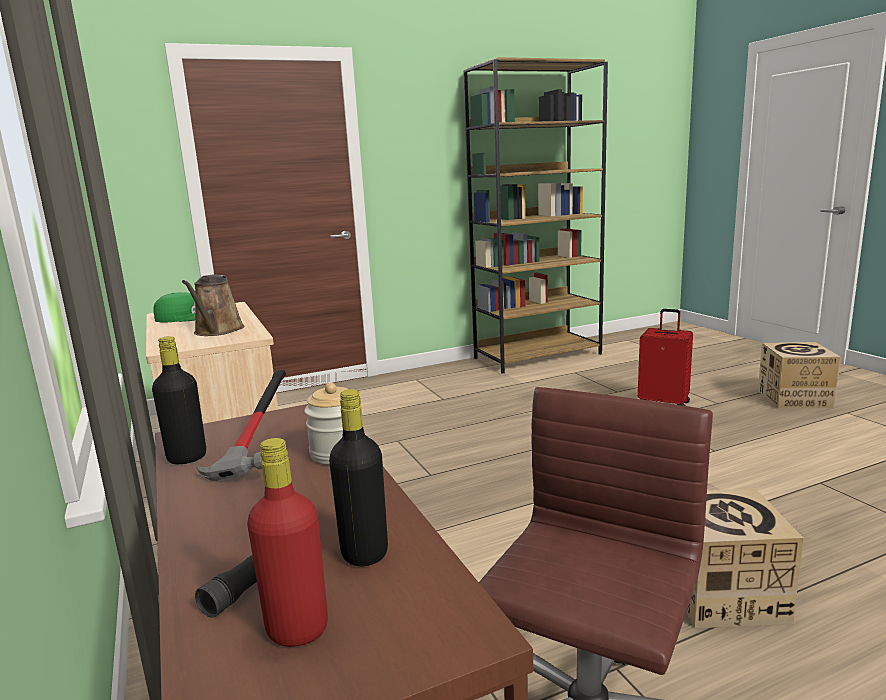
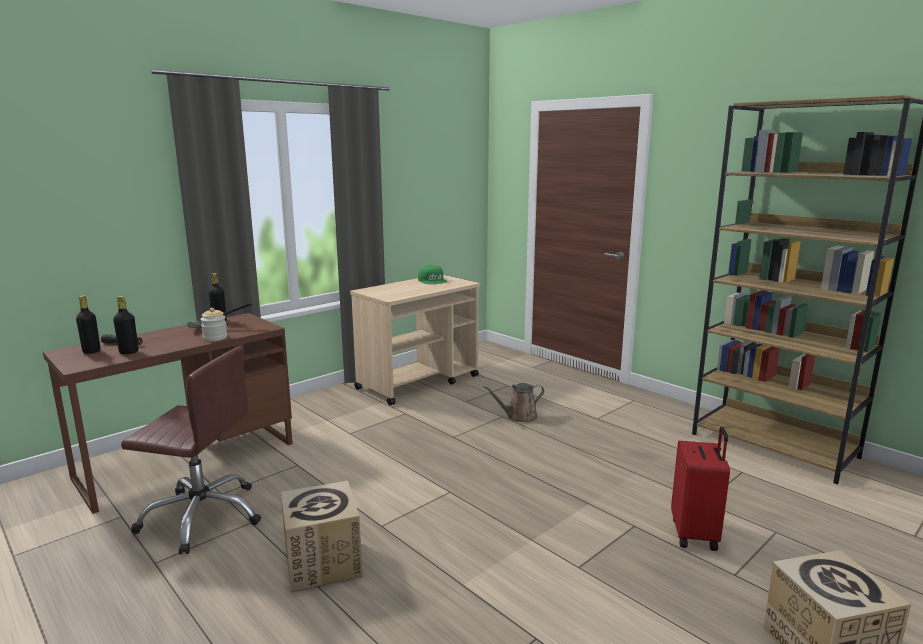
camera: 70 degrees right, 0 degrees up
brown watering can [182,274,245,336] -> brown watering can moved to [483,383,544,422]
red bottle [247,438,328,647] -> black bottle [76,295,100,354]

